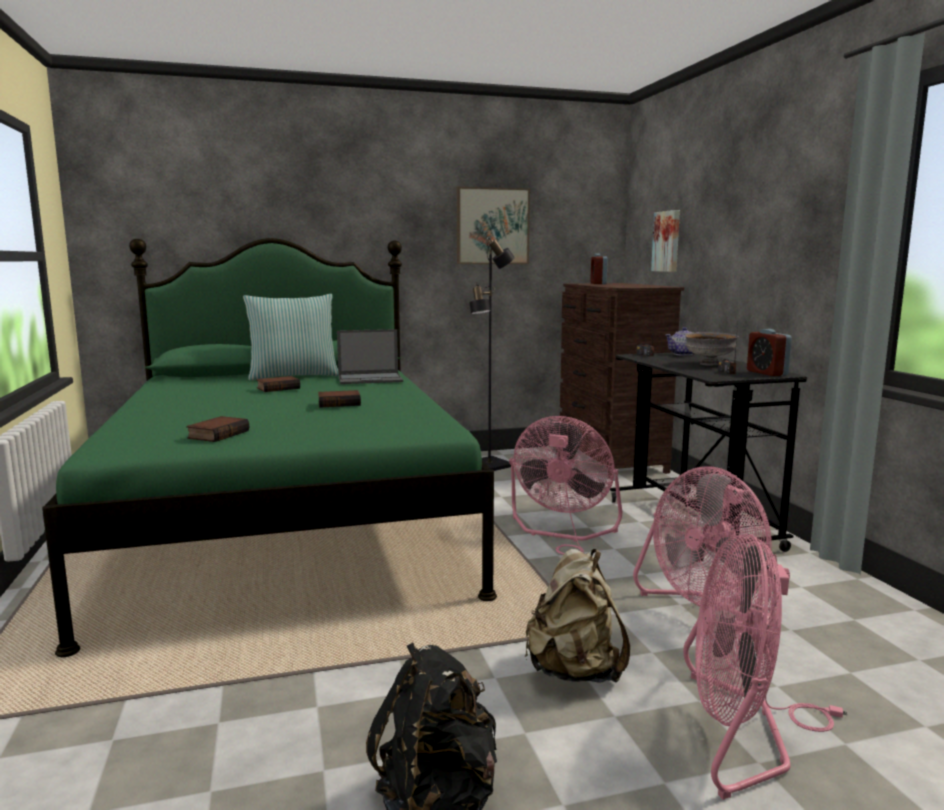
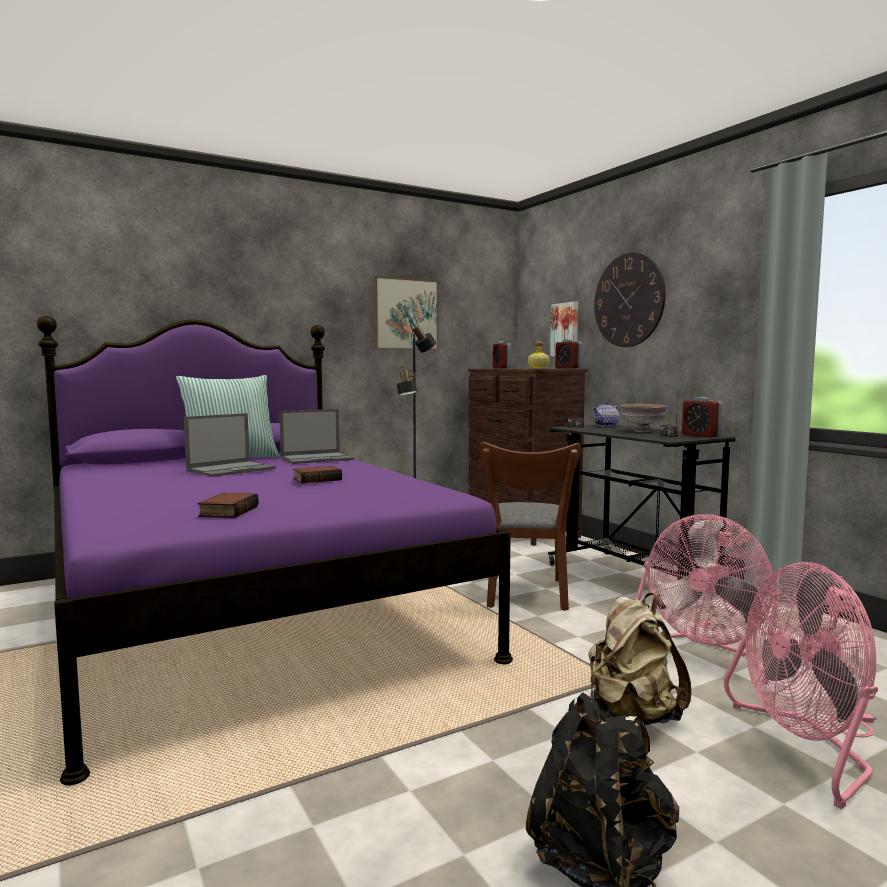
camera: 15 degrees left, 5 degrees down
green bed [42,238,497,657] -> purple bed [37,316,513,785]
book [256,376,300,392] -> laptop [184,413,276,477]
pink fan [509,416,622,555] -> brown chair [480,442,581,611]
none -> bottle [528,342,550,369]
none -> alarm clock [555,339,582,369]
none -> wall clock [594,252,666,347]

